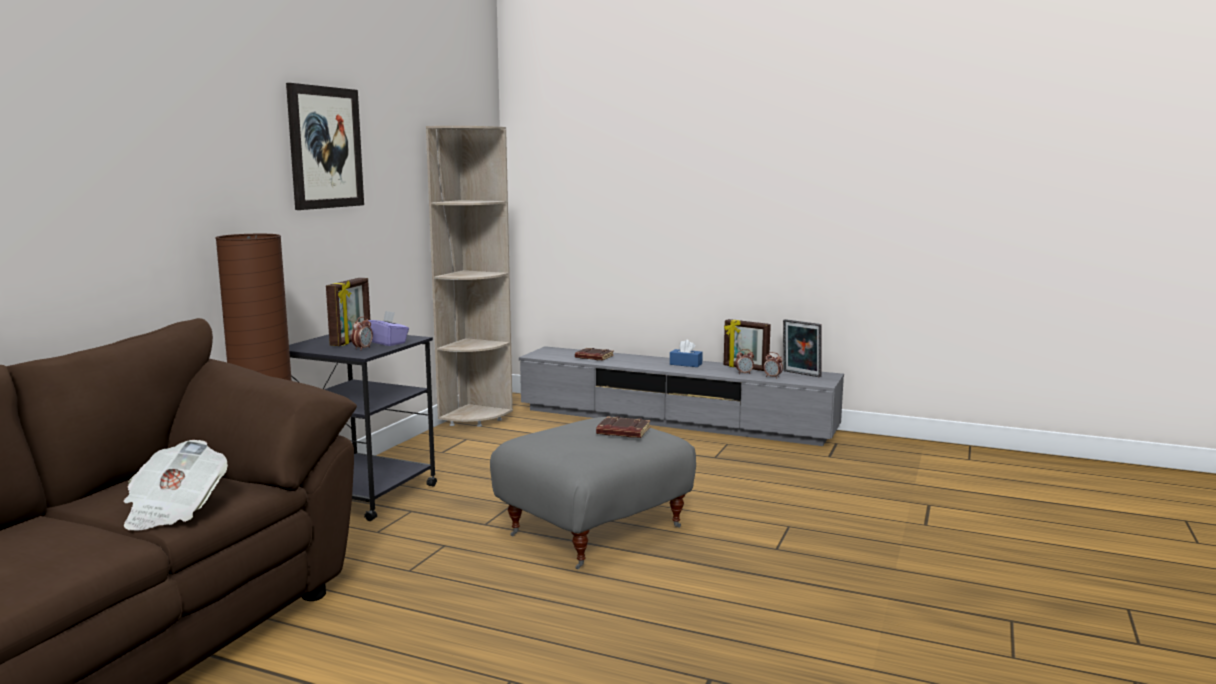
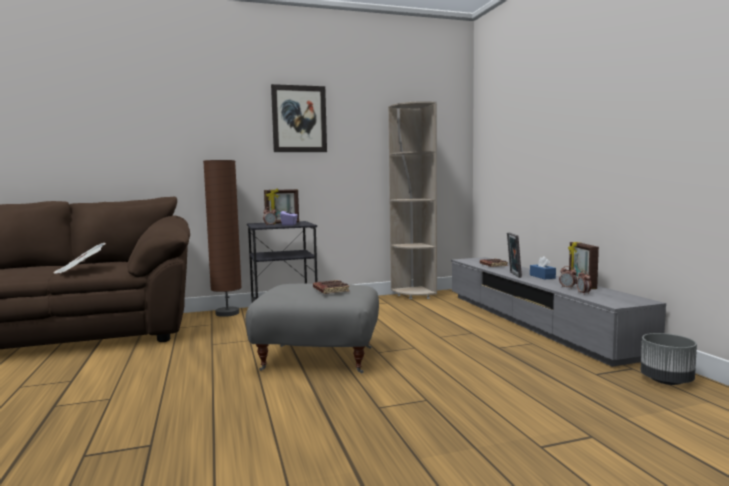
camera: 50 degrees right, 5 degrees down
picture frame [783,319,822,377] -> picture frame moved to [507,232,522,278]
none -> grey planter [641,333,697,385]

